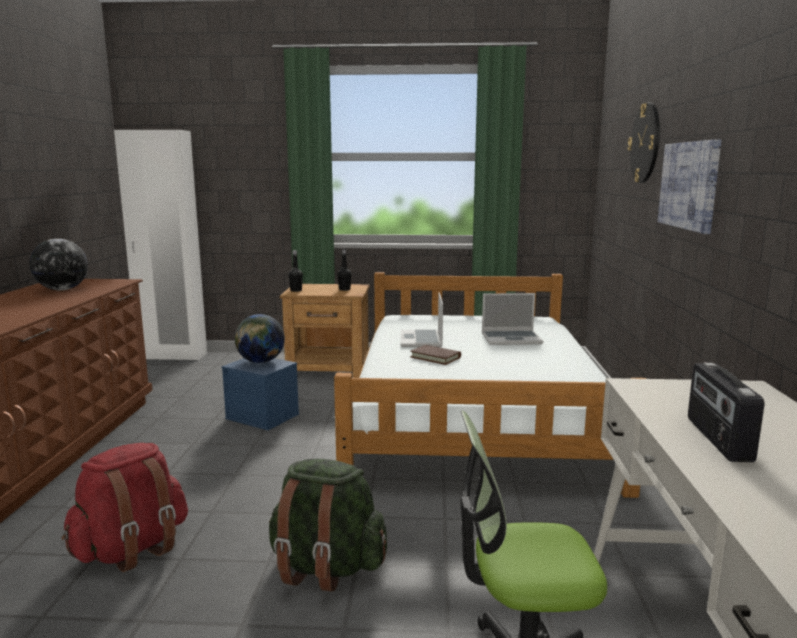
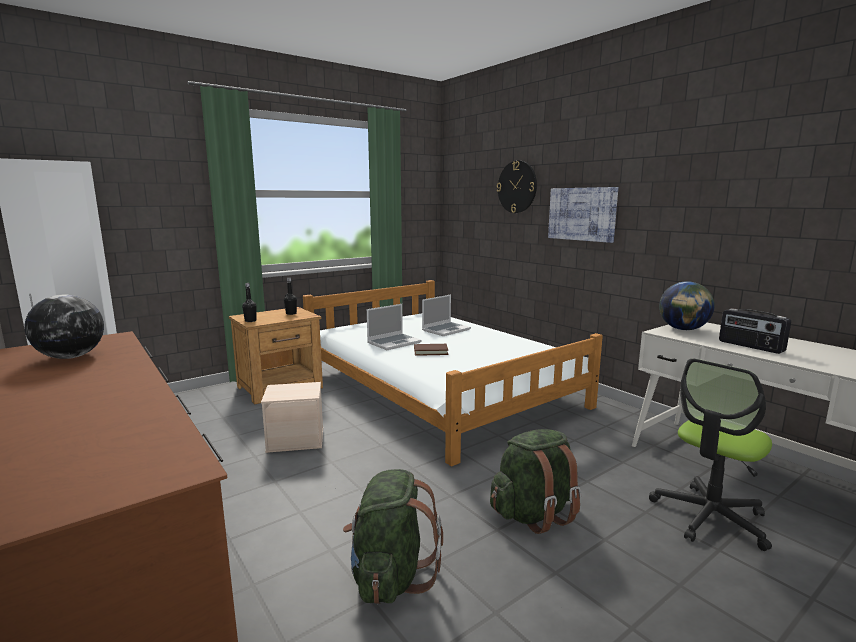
camera: 40 degrees left, 0 degrees up
red backpack [62,443,188,572] -> green backpack [343,469,443,604]
blue storage box [222,358,299,430] -> beige storage box [261,382,323,453]
globe [235,314,285,363] -> globe moved to [659,281,715,330]
laptop [401,292,443,347] -> laptop turned 90 degrees counterclockwise [367,304,422,350]

